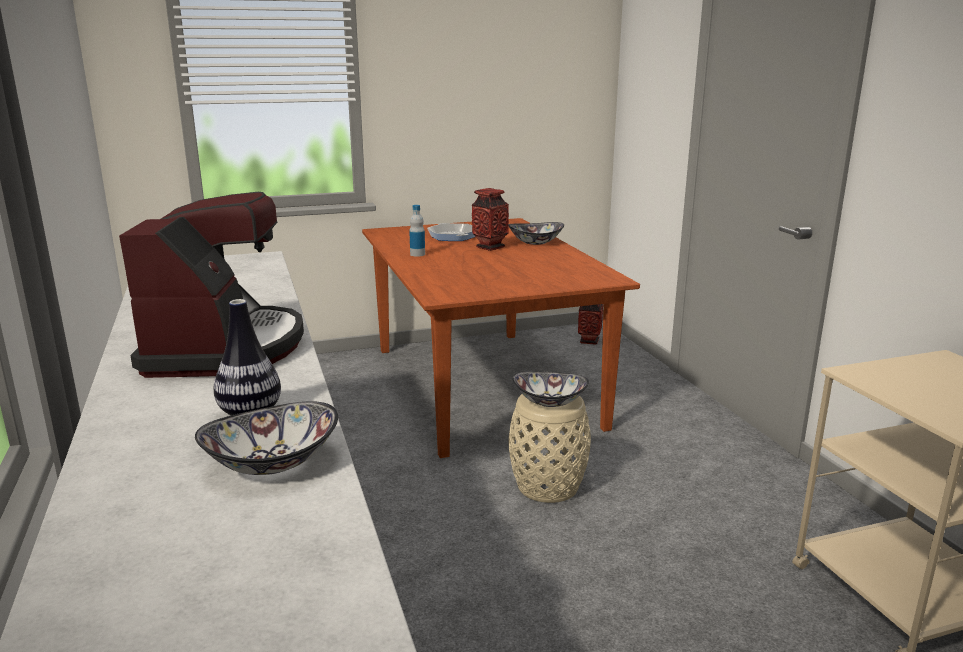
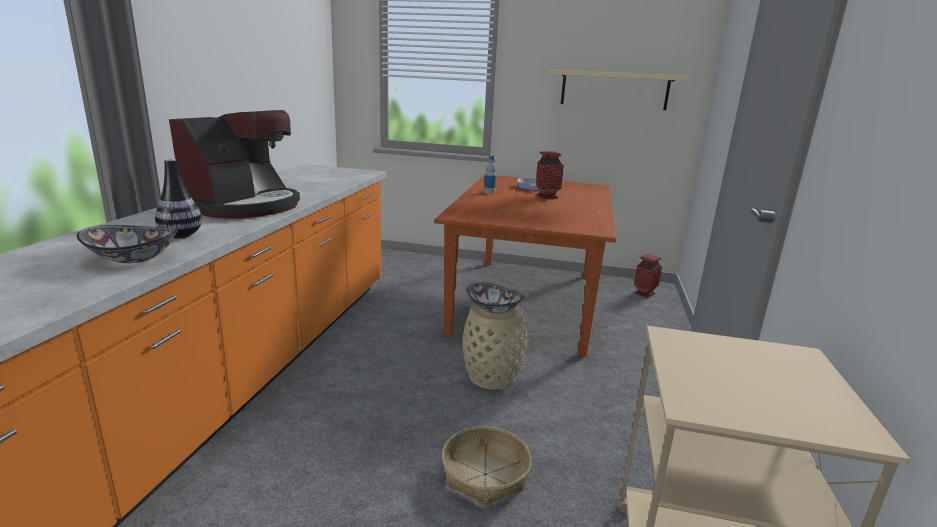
camera: 30 degrees right, 0 degrees up
bowl [508,222,564,245] -> none
none -> basket [442,426,532,506]
none -> beige shelf [549,69,691,110]

